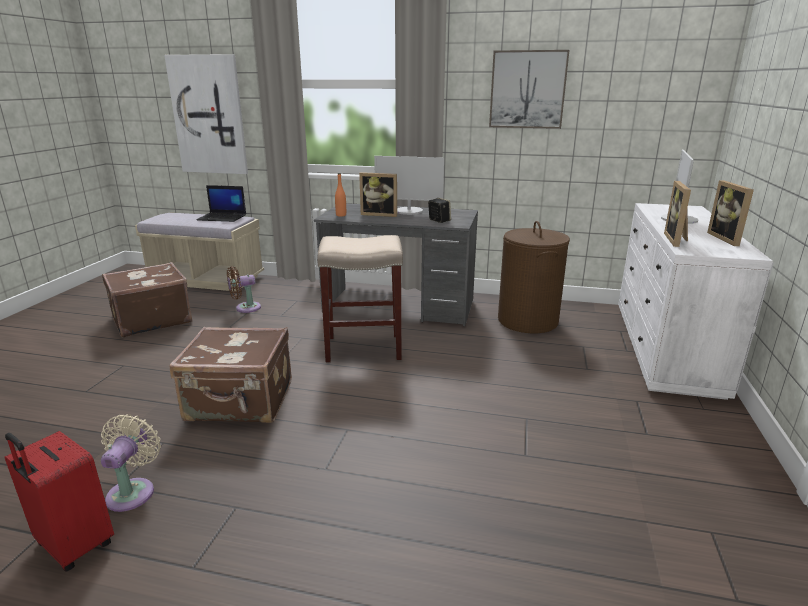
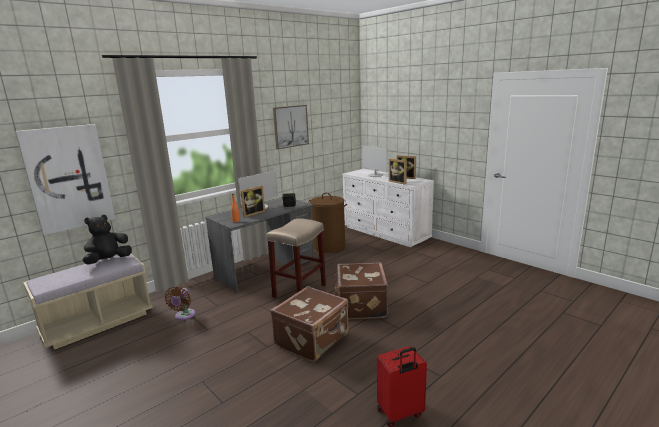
camera: 55 degrees left, 5 degrees down
beige fan [101,414,161,512] -> none
brown suitcase [102,262,192,338] -> brown suitcase moved to [334,262,388,320]
laptop [197,185,246,222] -> black plush toy [83,215,132,265]

